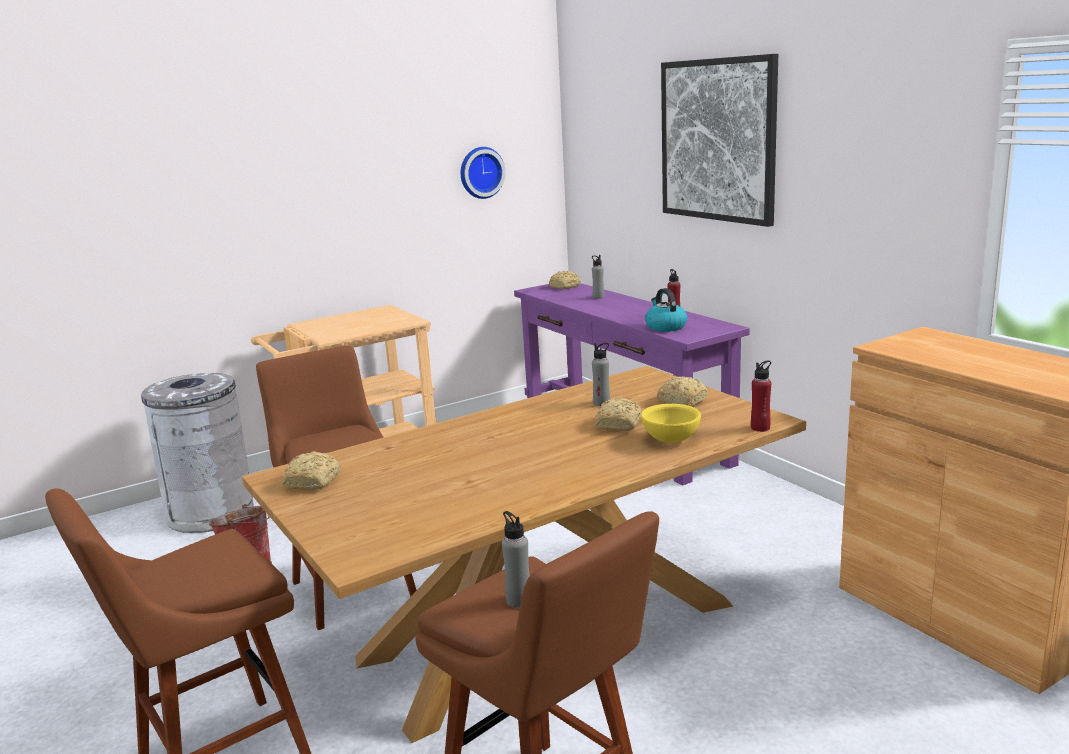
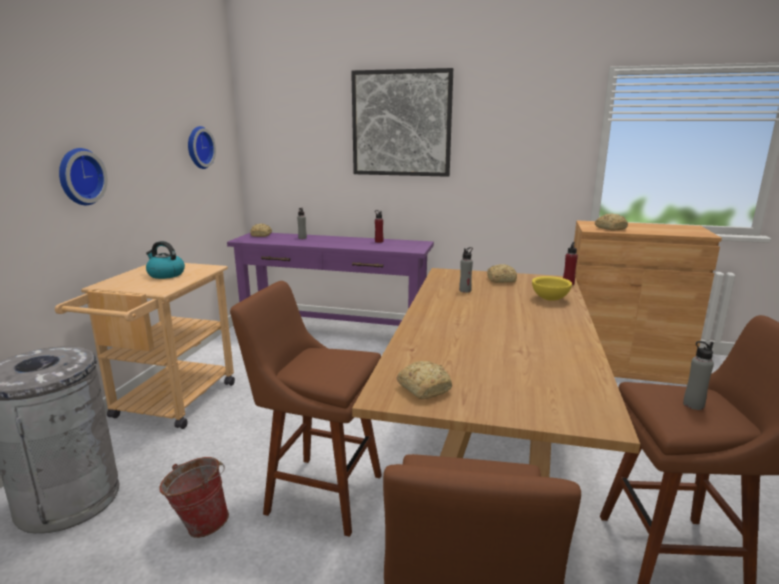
camera: 45 degrees left, 0 degrees up
bread [596,398,642,431] -> bread moved to [595,213,628,231]
kettle [645,288,687,332] -> kettle moved to [146,241,185,279]
none -> wall clock [59,148,108,205]

